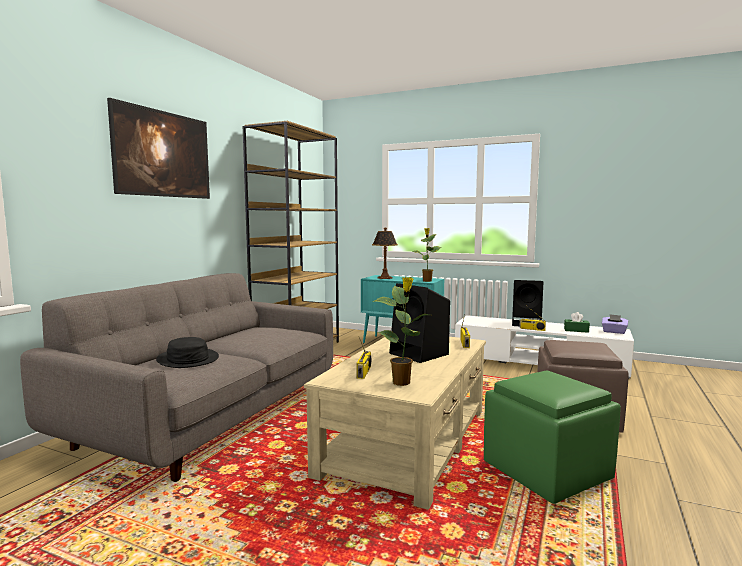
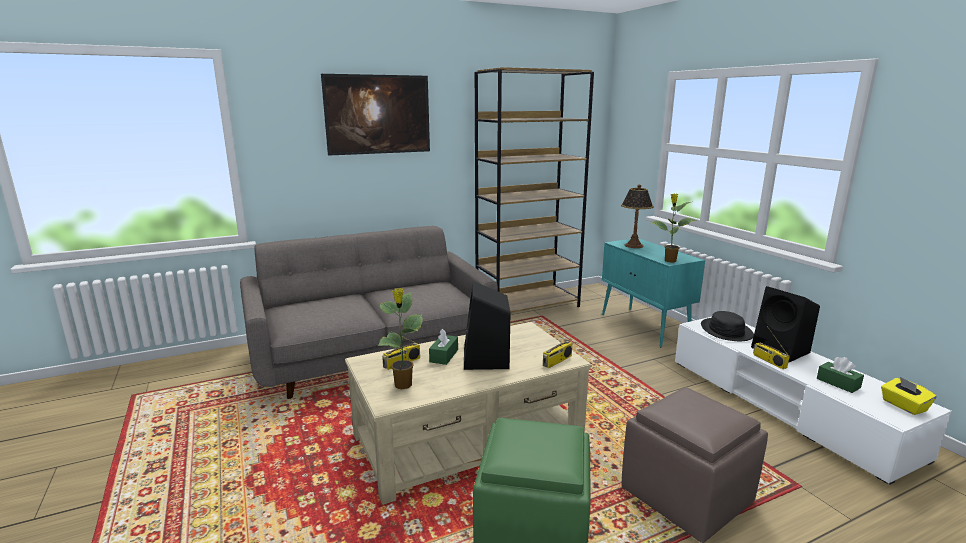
camera: 40 degrees right, 10 degrees up
black hat [156,337,219,368] -> black hat moved to [701,311,754,341]
purple tissue box [602,314,628,334] -> yellow tissue box [881,377,936,415]
none -> green tissue box [429,329,458,365]

